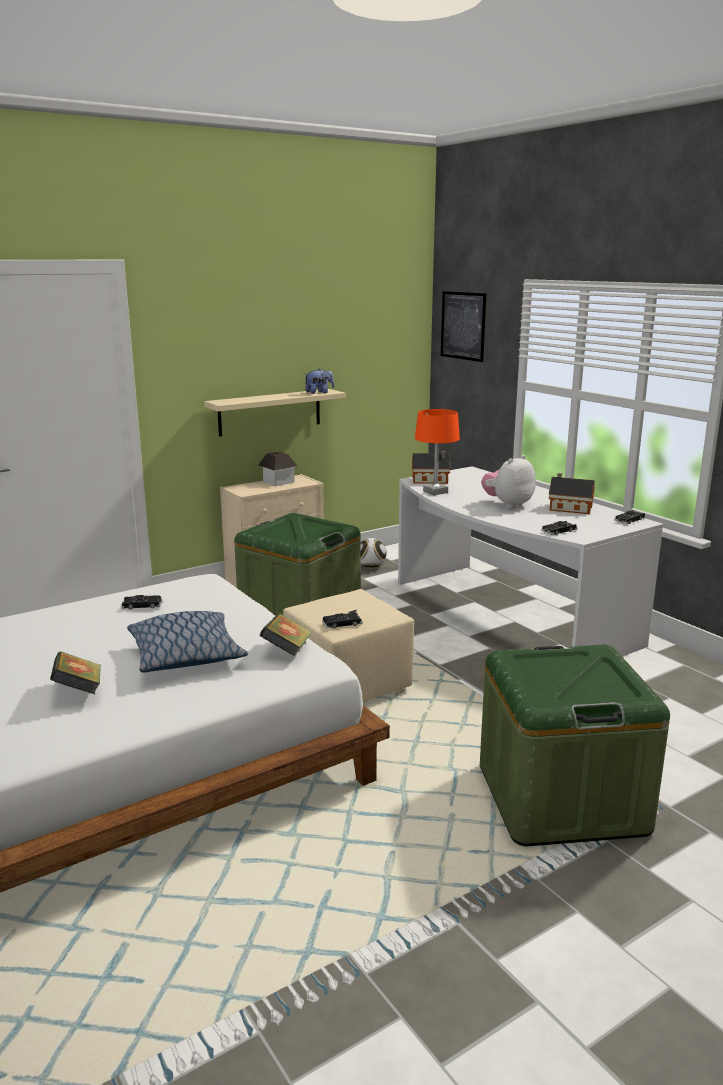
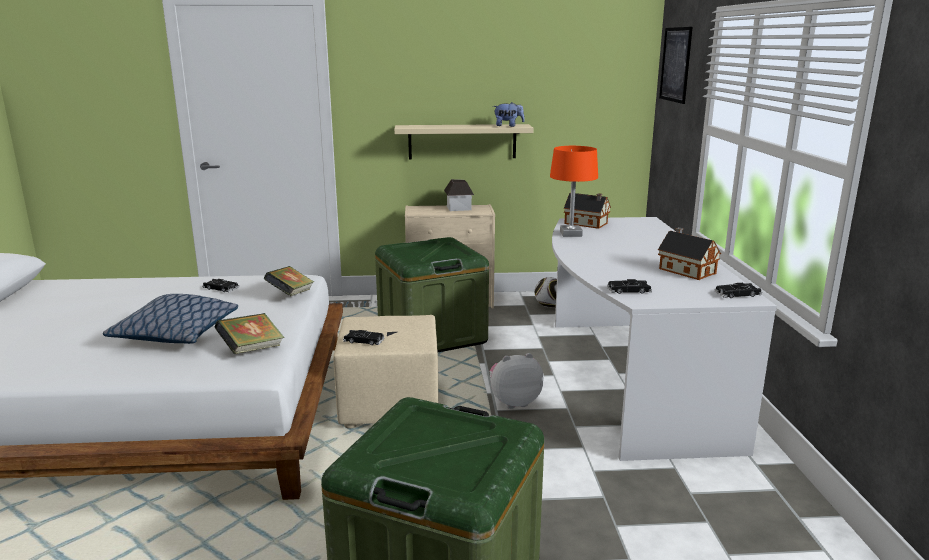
camera: 30 degrees right, 0 degrees up
book [50,652,101,694] -> book moved to [264,266,314,296]
plush toy [481,455,536,509] -> plush toy moved to [489,353,544,409]

